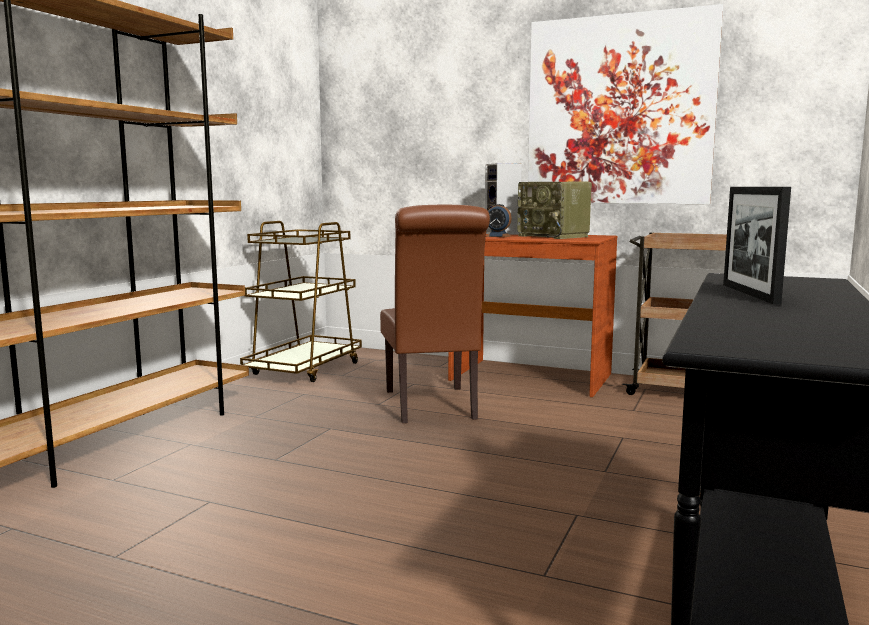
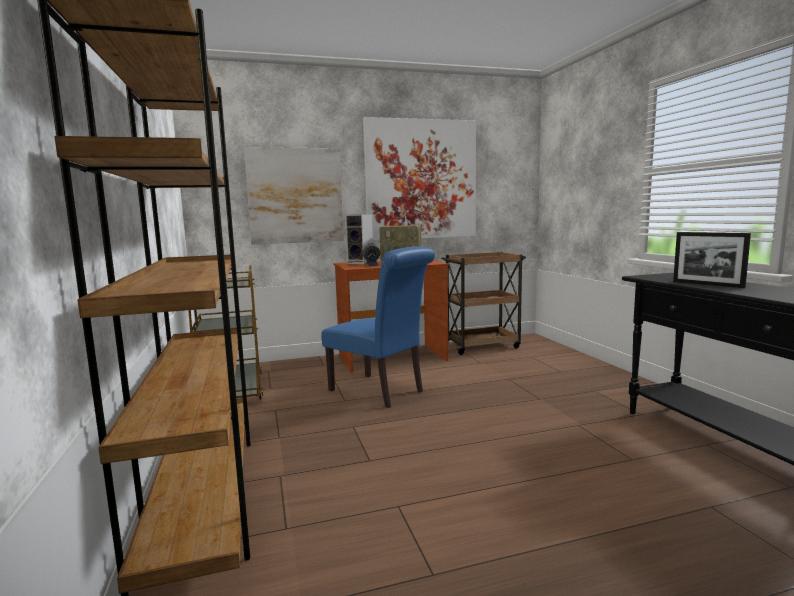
camera: 40 degrees left, 0 degrees up
brown chair [380,205,490,423] -> blue chair [321,247,435,408]
none -> picture [244,147,344,245]

